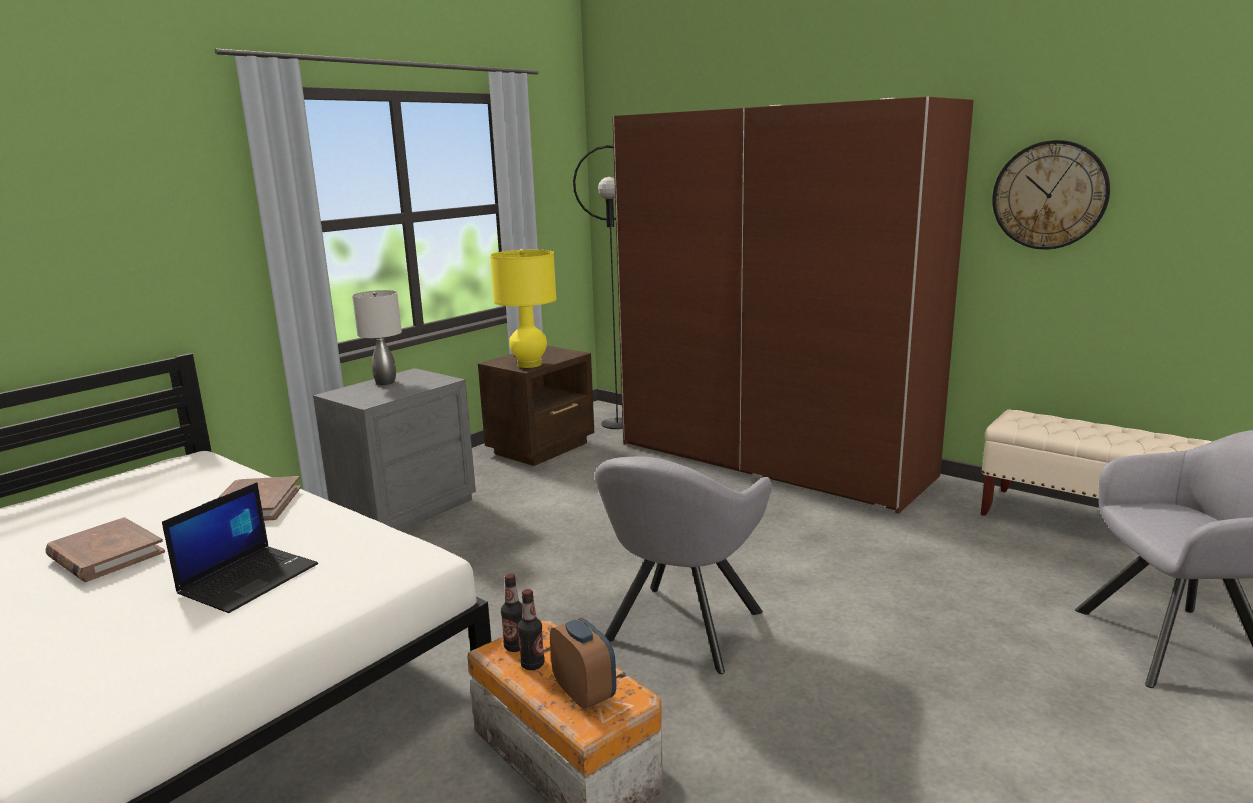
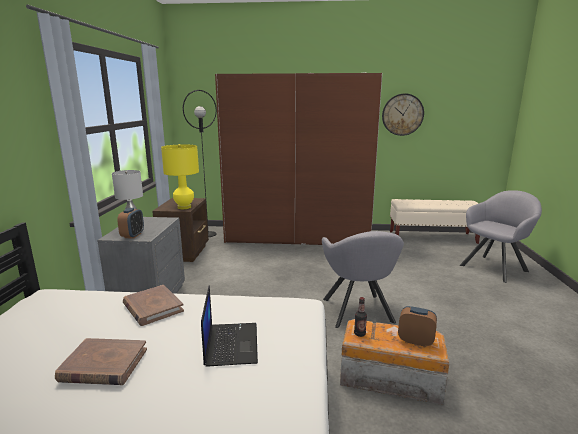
camera: 35 degrees left, 0 degrees up
bottle [518,589,545,670] -> none
none -> alarm clock [117,208,144,239]

